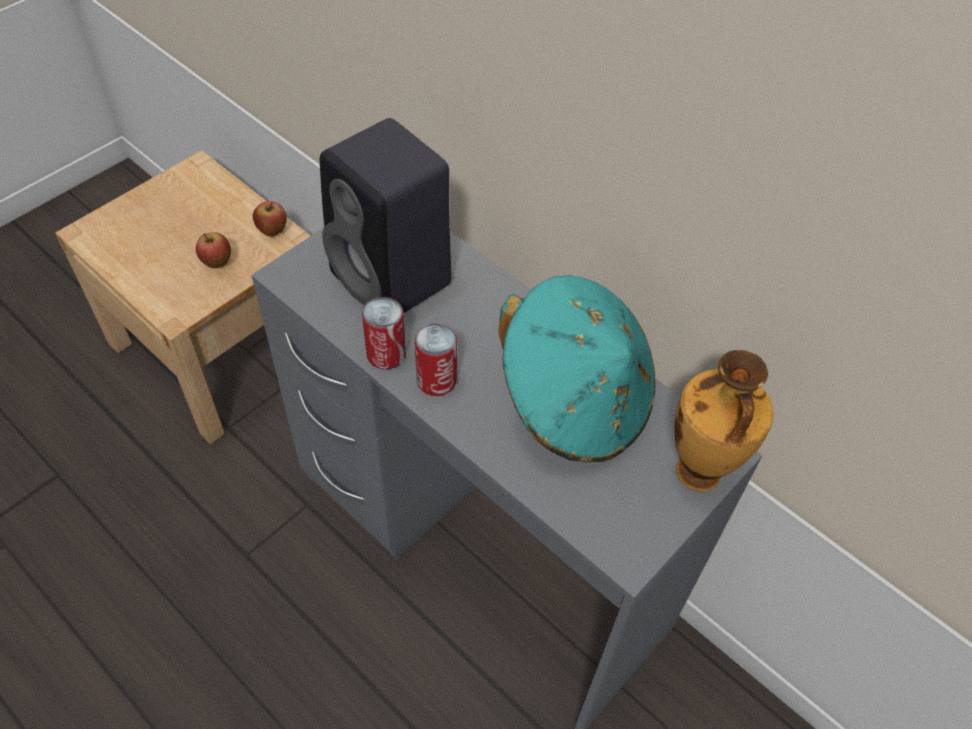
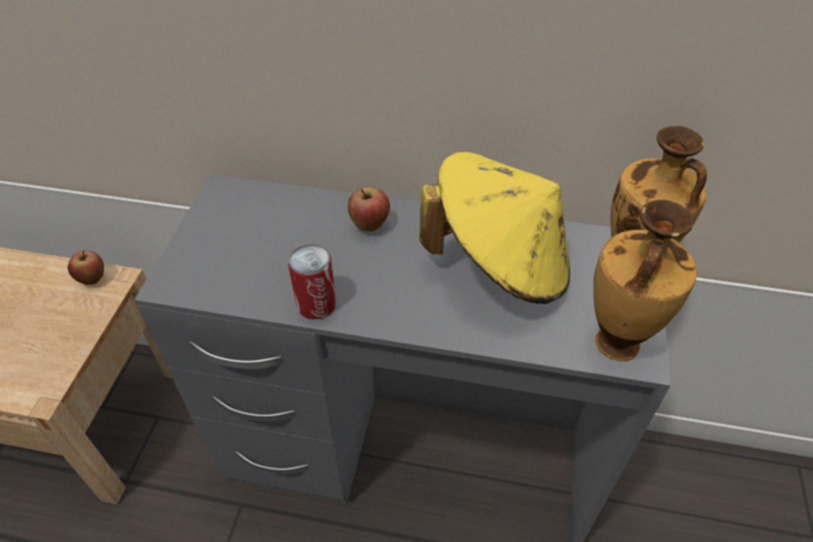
camera: 30 degrees left, 5 degrees down
apple [196,232,231,268] -> apple moved to [348,186,390,232]
black speaker [320,118,452,314] -> none
can [415,323,457,396] -> none
turquoise hat [498,275,655,462] -> yellow hat [419,152,570,304]
none -> vase [593,200,697,361]

